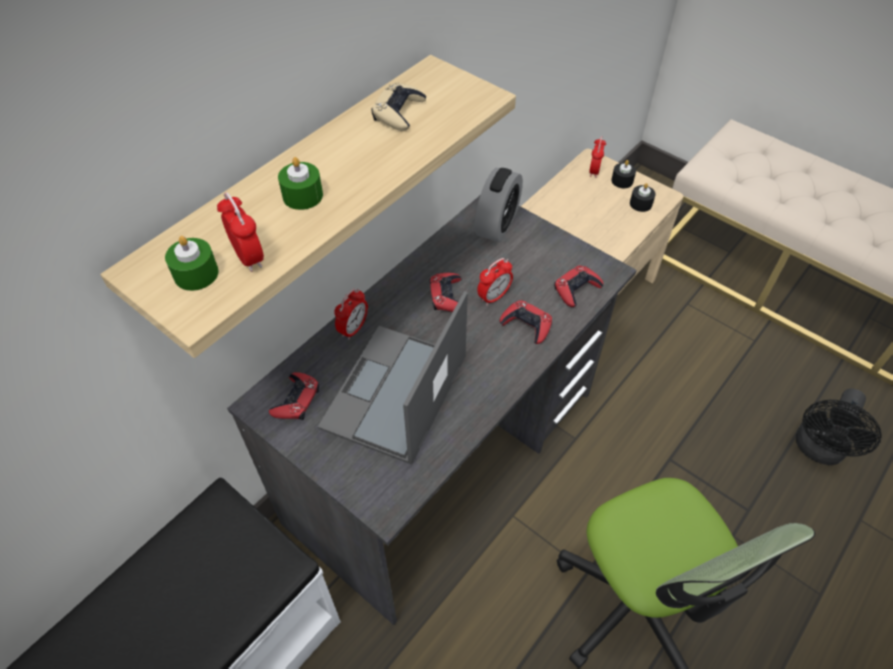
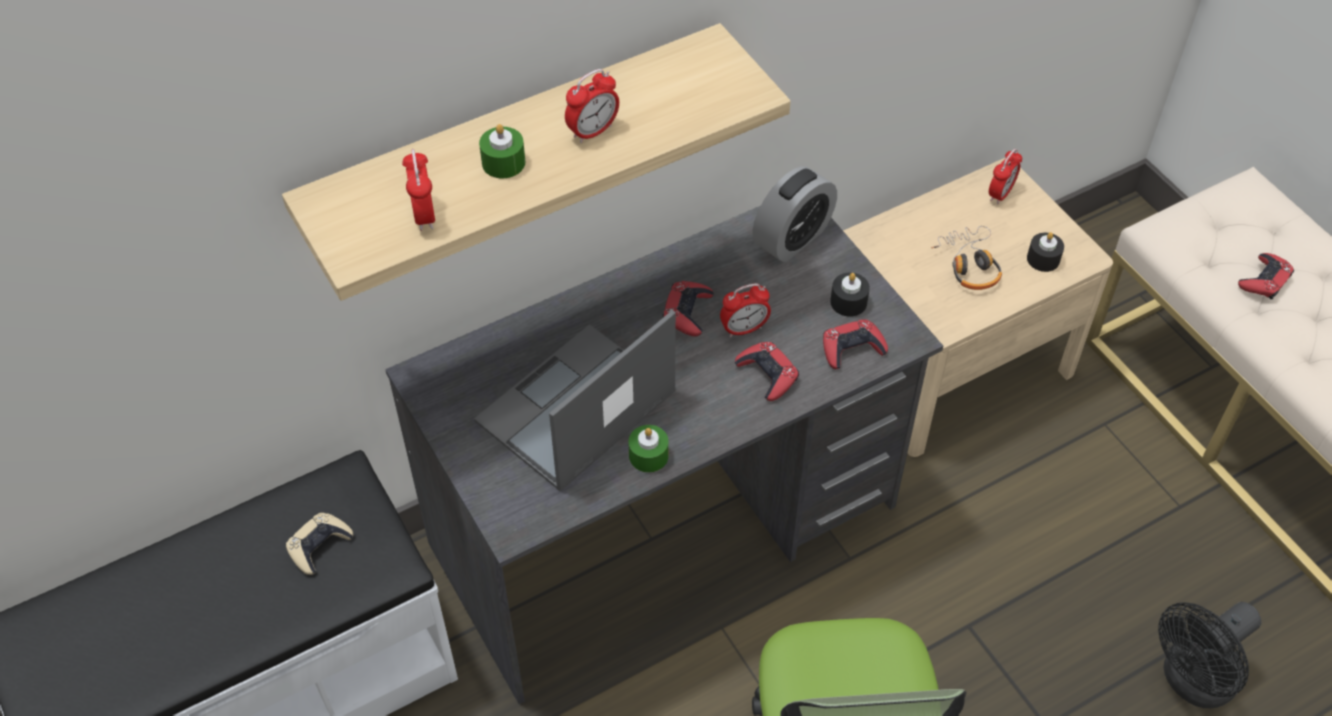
camera: 20 degrees right, 0 degrees up
green candle [165,236,219,291] -> green candle moved to [628,425,669,473]
red game controller [269,372,319,420] -> red game controller moved to [1238,253,1294,300]
alarm clock [334,288,368,340] -> alarm clock moved to [565,69,619,143]
beige game controller [371,82,426,131] -> beige game controller moved to [285,513,353,575]
black candle [611,160,636,188] -> black candle moved to [830,273,870,317]
none -> headphones [931,226,1002,290]

